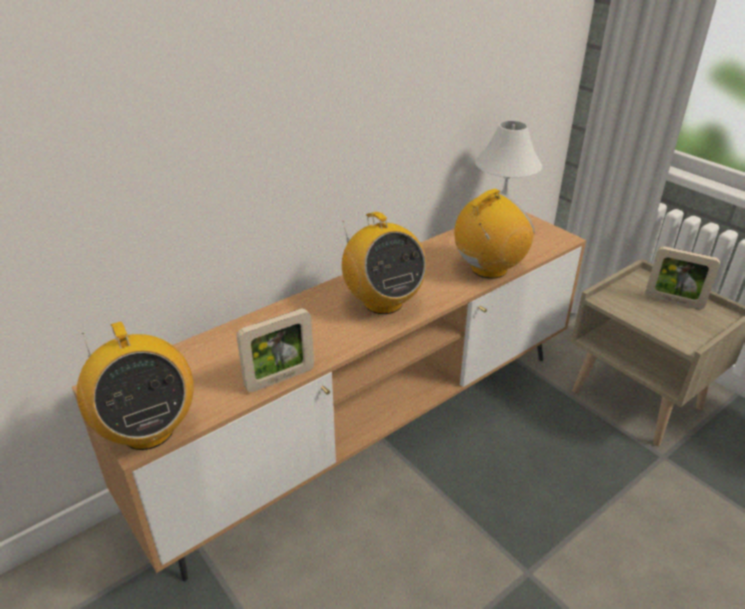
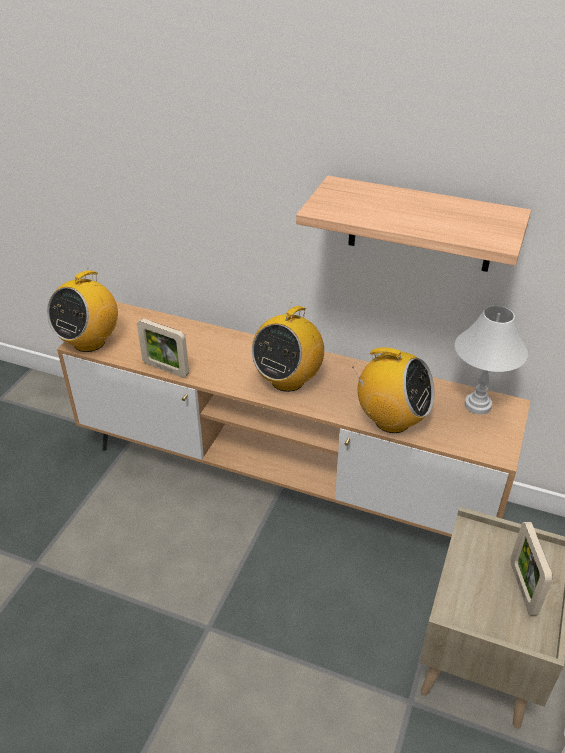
camera: 60 degrees right, 5 degrees up
none -> shelf [296,176,531,272]

